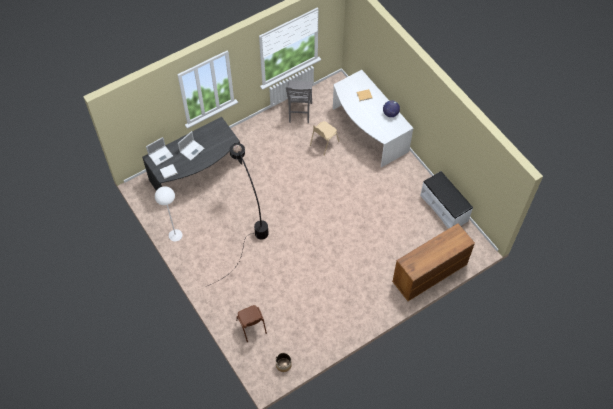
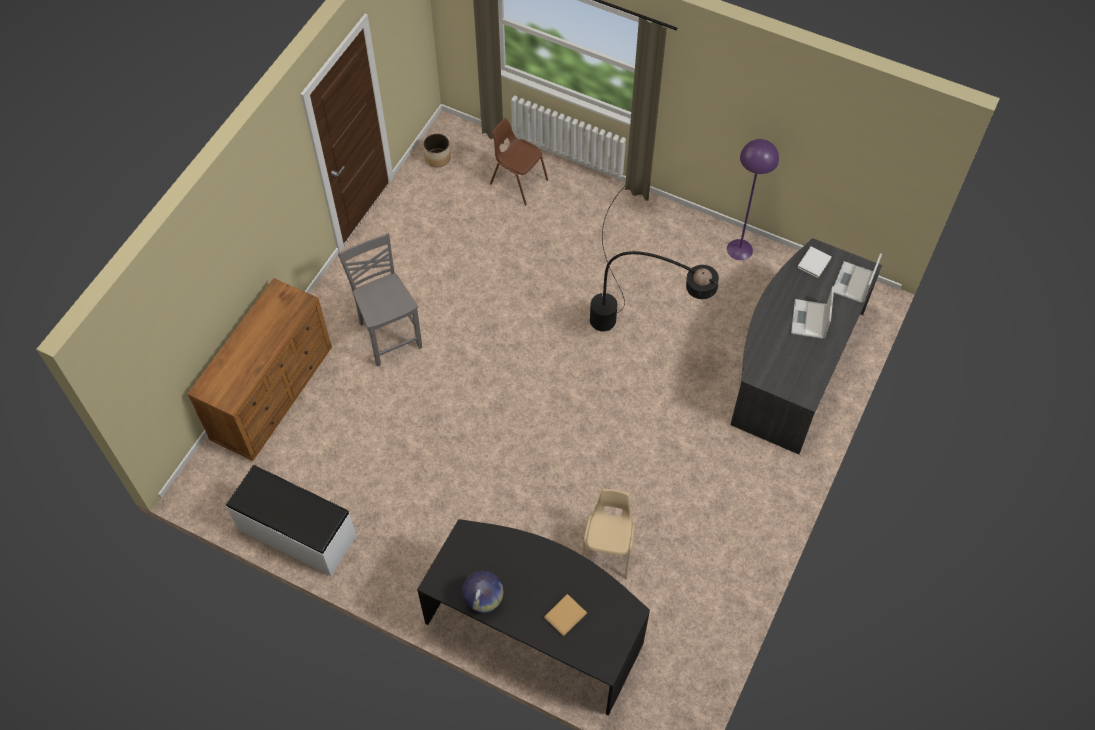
camera: 150 degrees right, 0 degrees up
white floor lamp [155,186,182,241] -> purple floor lamp [727,139,779,260]
grey chair [286,81,313,123] -> grey chair moved to [338,233,422,367]
white desk [333,70,413,168] -> black desk [417,519,650,715]

